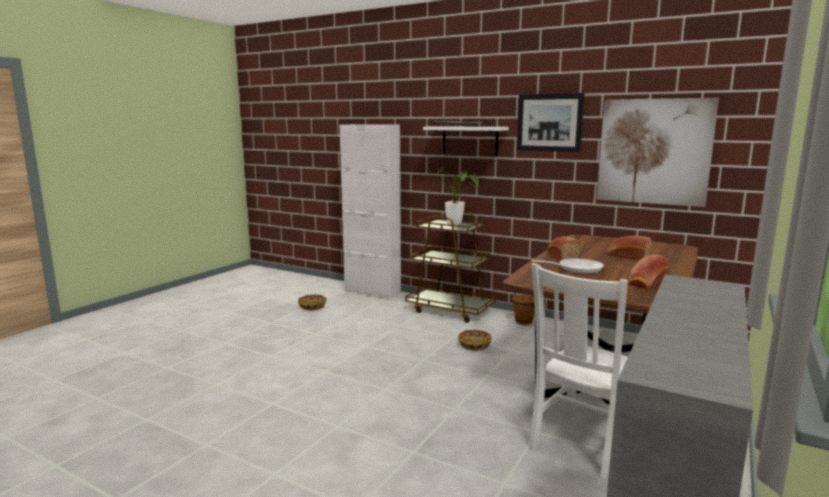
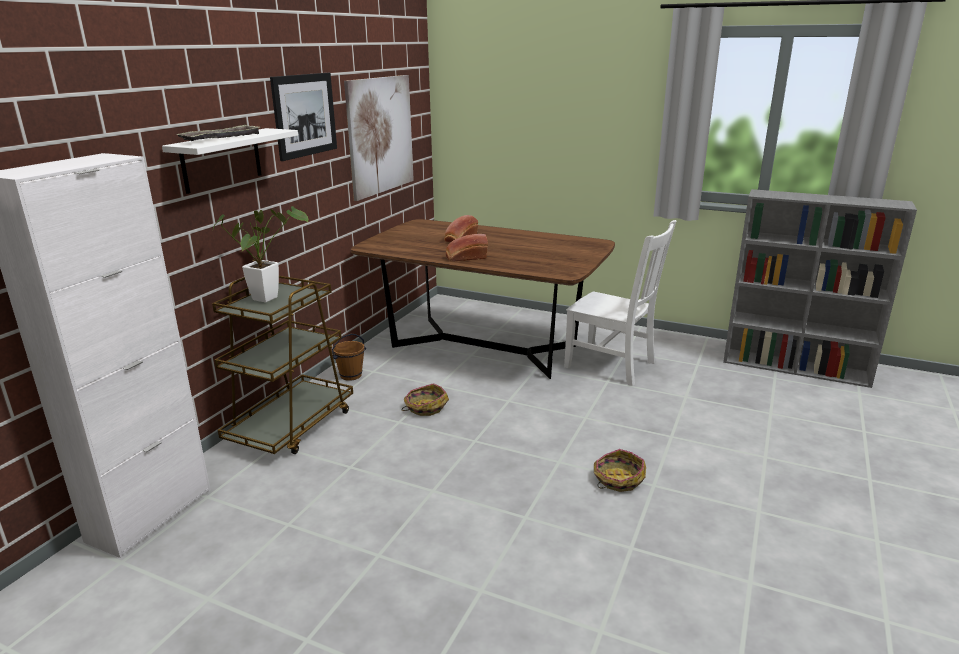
camera: 95 degrees left, 10 degrees up
basket [298,294,327,311] -> basket moved to [594,449,646,492]
frying pan [532,258,604,274] -> none
bread [628,254,670,289] -> none

